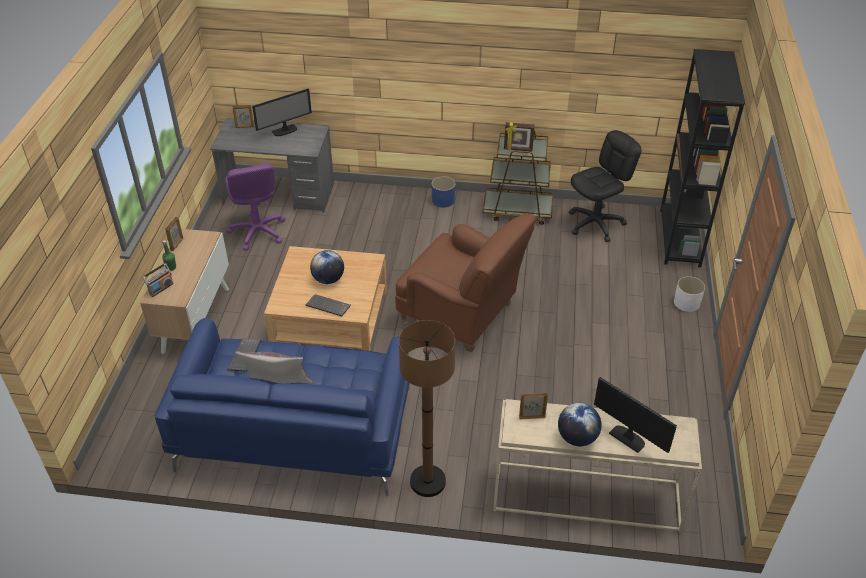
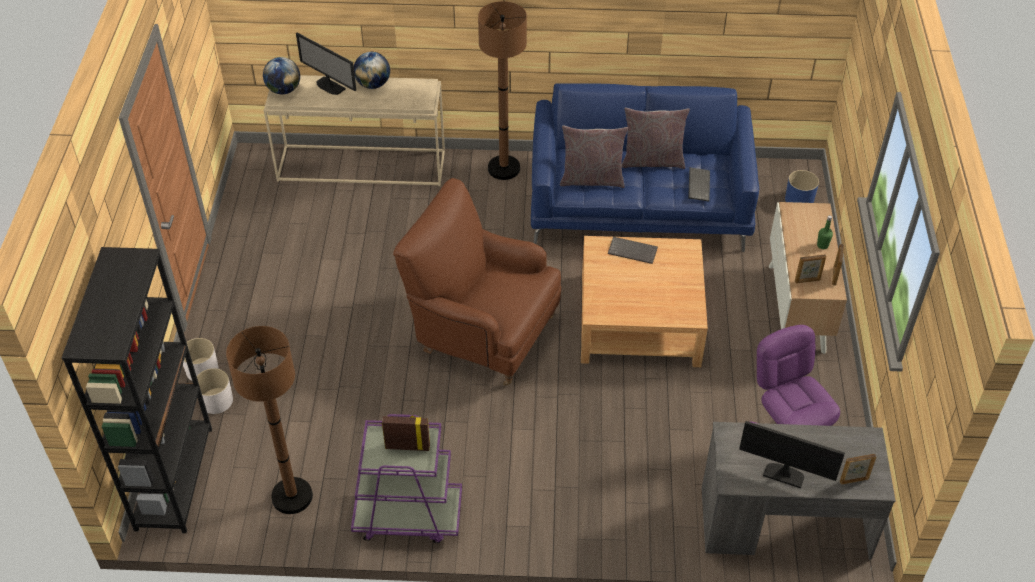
camera: 175 degrees right, 5 degrees up
radio [142,263,174,297] -> none
monitor [252,88,312,136] -> monitor turned 60 degrees clockwise [739,421,845,488]
globe [310,250,344,284] -> globe moved to [263,57,300,94]
blue planter [432,176,455,208] -> blue planter moved to [785,170,819,203]
brown cart [483,131,554,225] -> purple cart [351,414,462,543]
picture frame [519,393,548,419] -> picture frame moved to [795,254,826,283]
black office chair [569,130,641,242] -> brown floor lamp [226,326,313,514]
none -> white planter [197,368,233,414]
none -> grey pillow [560,126,628,188]

